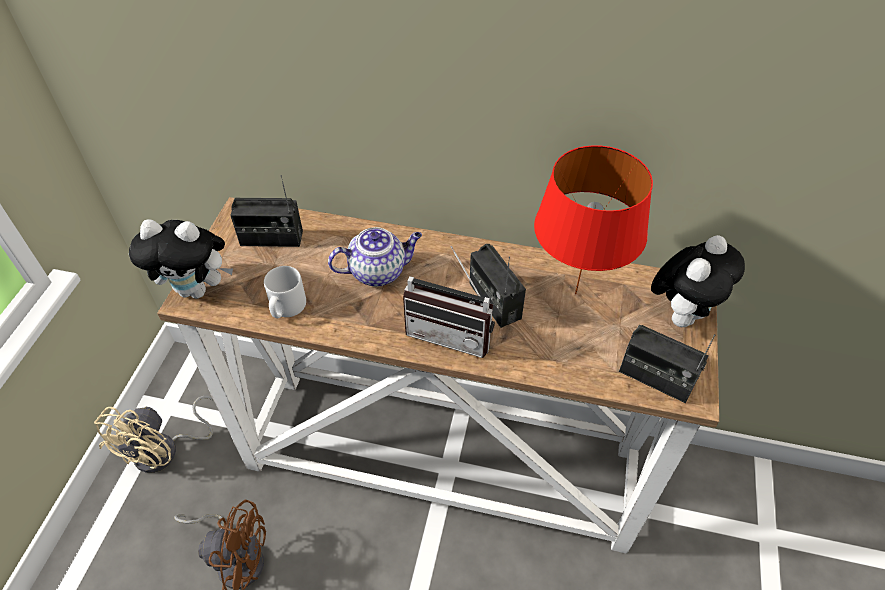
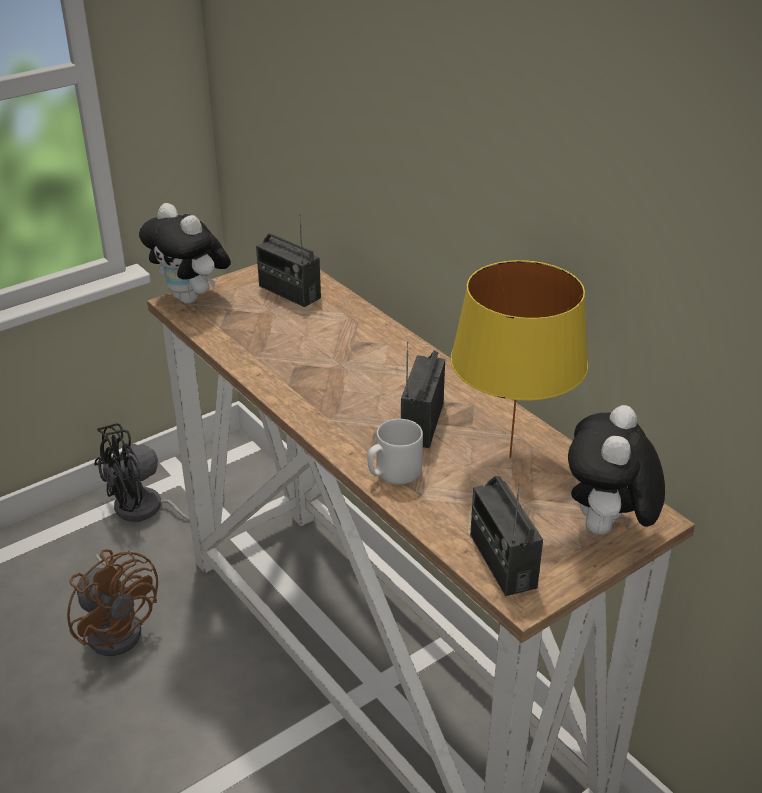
camera: 40 degrees right, 15 degrees down
beige fan [94,396,214,473] -> black fan [94,423,225,522]
grey mug [264,266,306,318] -> grey mug moved to [368,419,423,484]
teapot [328,227,422,287] -> none
radio [403,246,495,358] -> none
red table lamp [534,145,653,295] -> yellow table lamp [451,260,588,458]
plush toy [651,235,745,327] -> plush toy turned 120 degrees clockwise [568,405,665,535]

